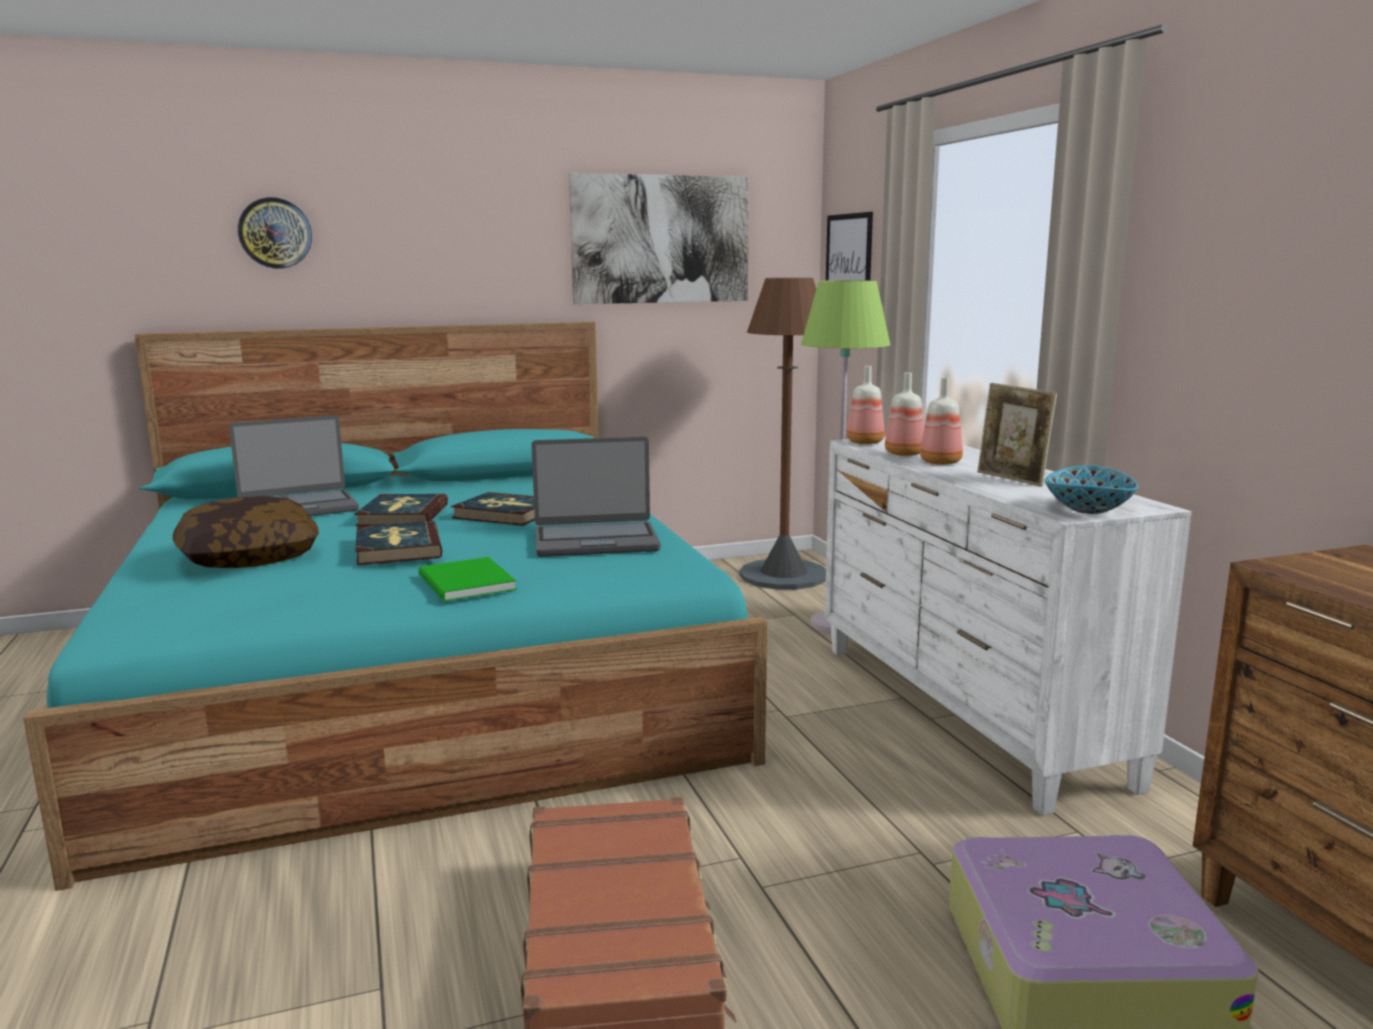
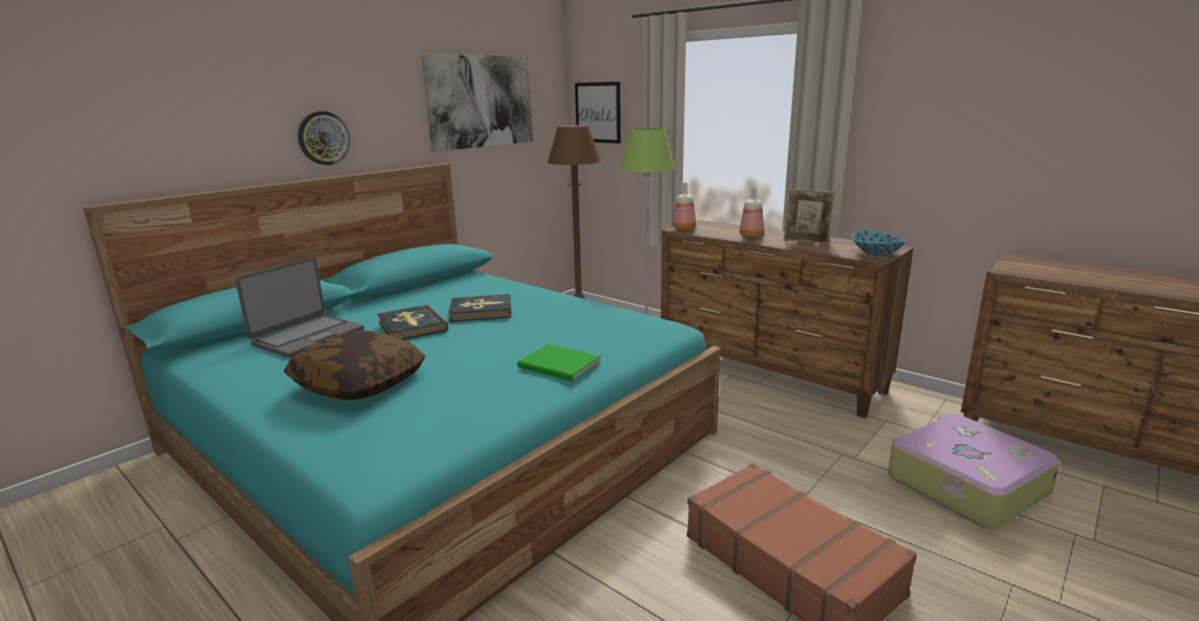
camera: 30 degrees left, 5 degrees up
wall clock [238,197,312,269] -> wall clock moved to [298,111,350,165]
book [355,521,442,565] -> none
laptop [531,437,661,557] -> none
white dresser [825,436,1192,816] -> brown dresser [661,220,914,418]
bottle [885,372,924,456] -> none

